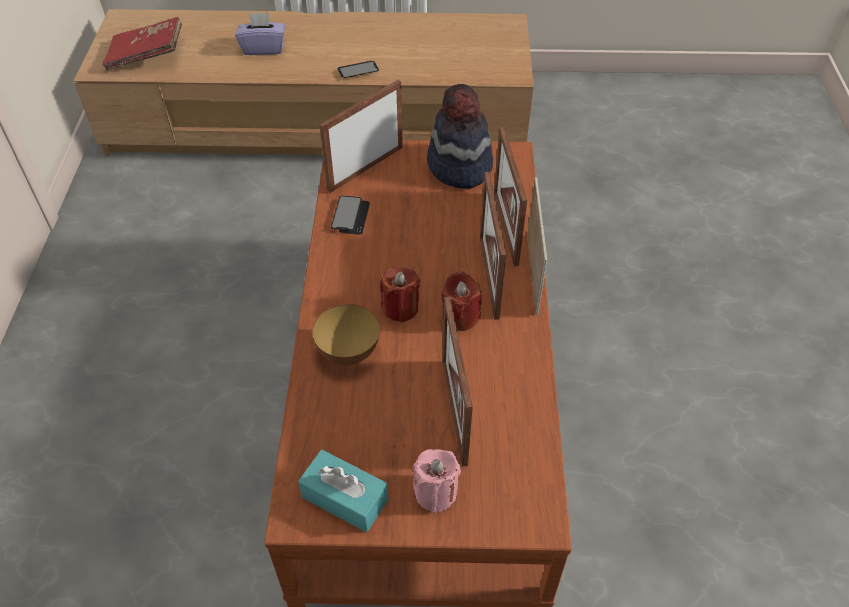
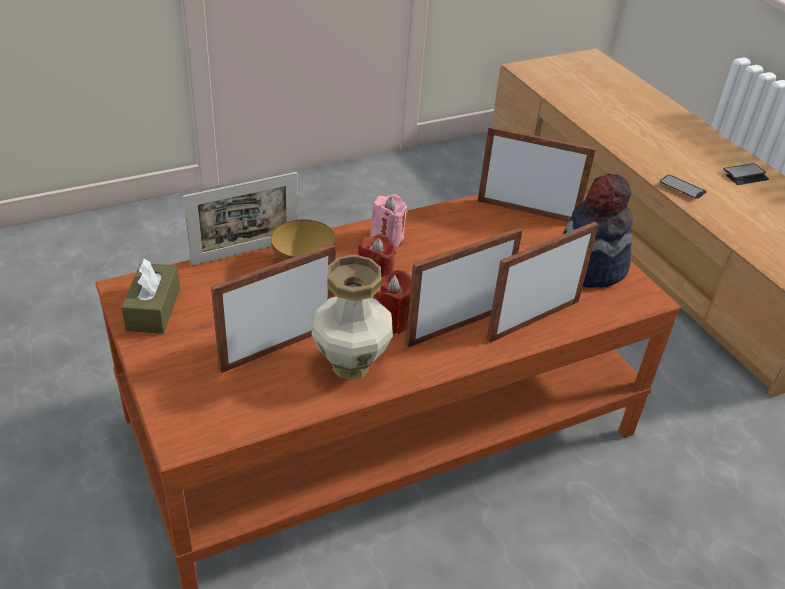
camera: 60 degrees right, 10 degrees down
red book [102,17,182,71] -> none
purple tissue box [235,13,285,55] -> none
turquoise tissue box [298,450,388,532] -> brown tissue box [121,259,180,334]
phone [331,196,370,235] -> phone moved to [723,163,769,185]
pink candle [413,449,461,513] -> pink candle moved to [370,194,408,247]
picture frame [527,177,547,316] -> picture frame moved to [183,172,298,266]
none -> vase [311,255,393,380]

